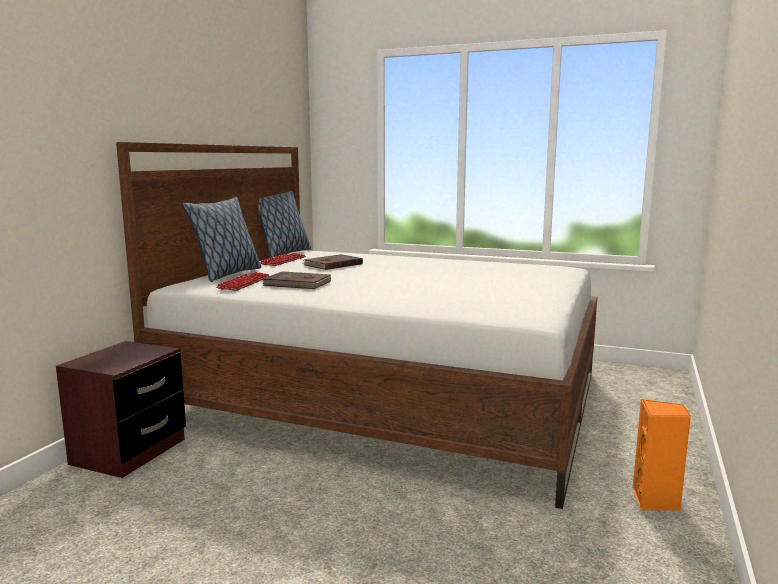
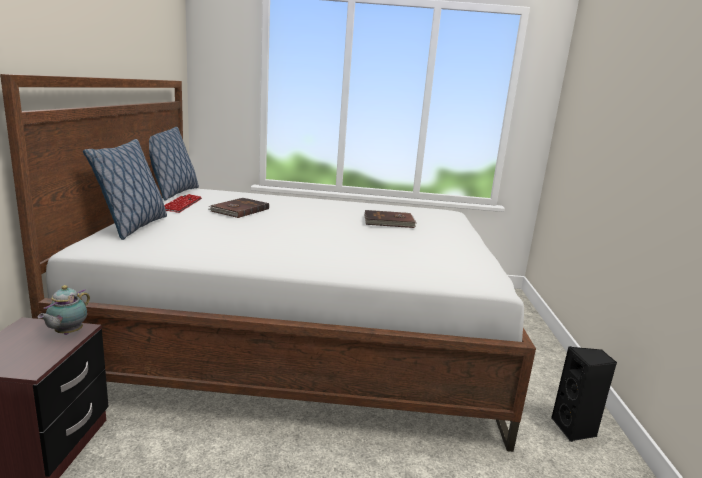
camera: 20 degrees left, 5 degrees up
keyboard [216,272,269,291] -> none
brown book [262,271,331,289] -> brown book moved to [365,210,416,228]
orange speaker [633,399,691,511] -> black speaker [551,346,617,442]
none -> teapot [38,285,90,335]

